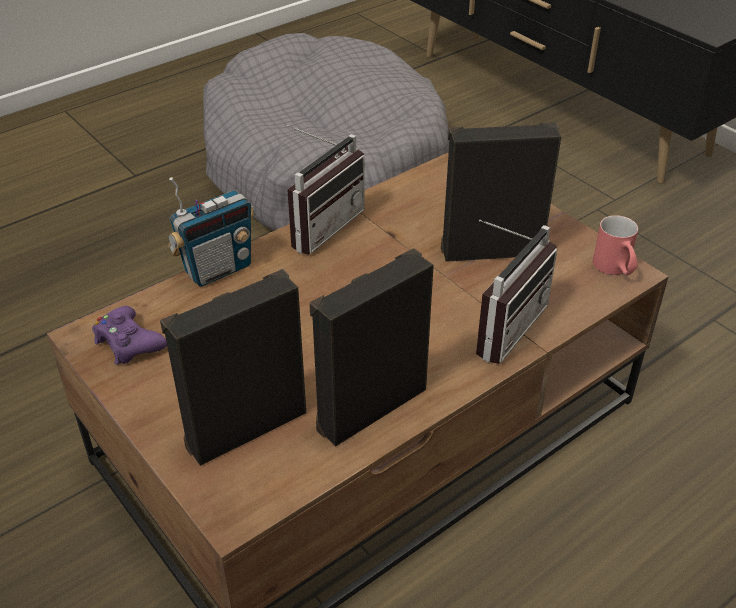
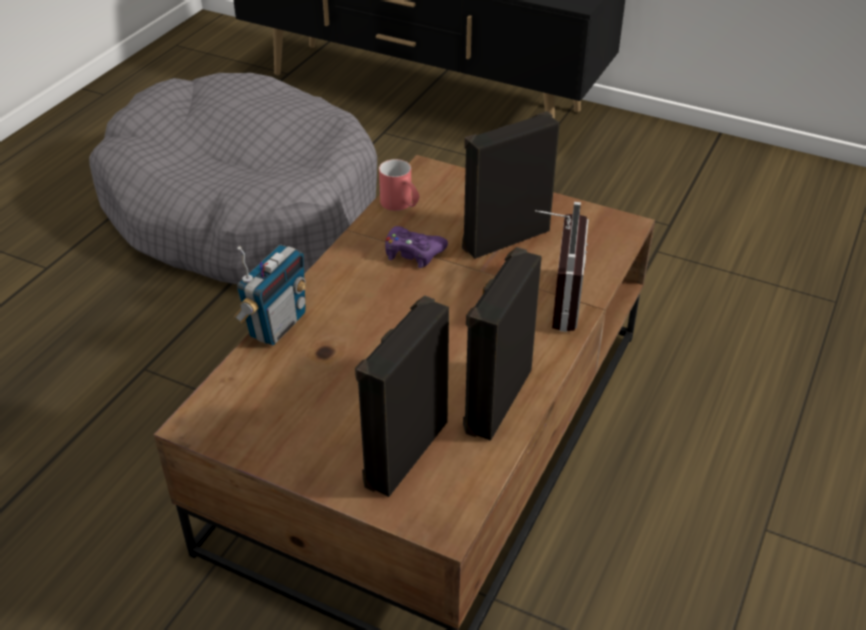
camera: 25 degrees left, 0 degrees up
purple game controller [92,306,167,365] -> purple game controller moved to [385,226,448,268]
radio [287,125,365,255] -> none
red mug [593,215,638,275] -> red mug moved to [379,159,420,211]

